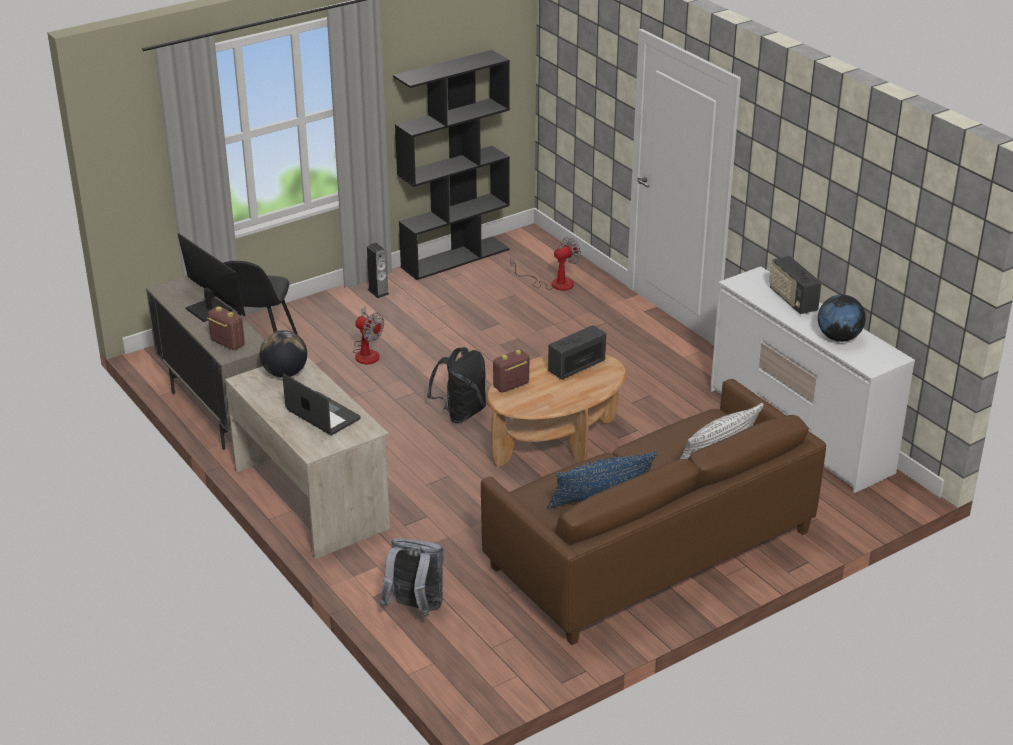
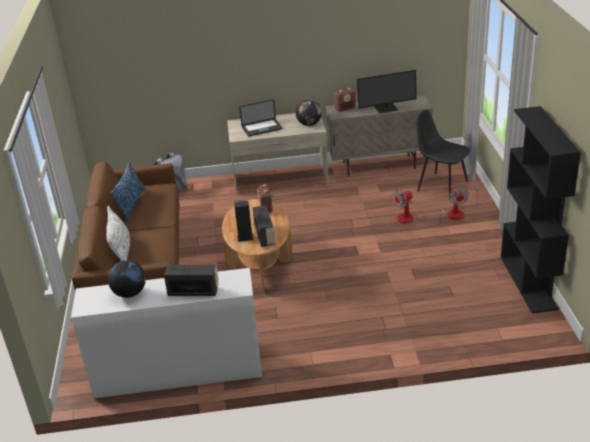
camera: 120 degrees right, 0 degrees up
speaker [367,243,389,298] -> speaker moved to [234,201,254,242]
black backpack [427,347,486,423] -> none
fan [510,237,581,291] -> fan moved to [448,185,479,220]

